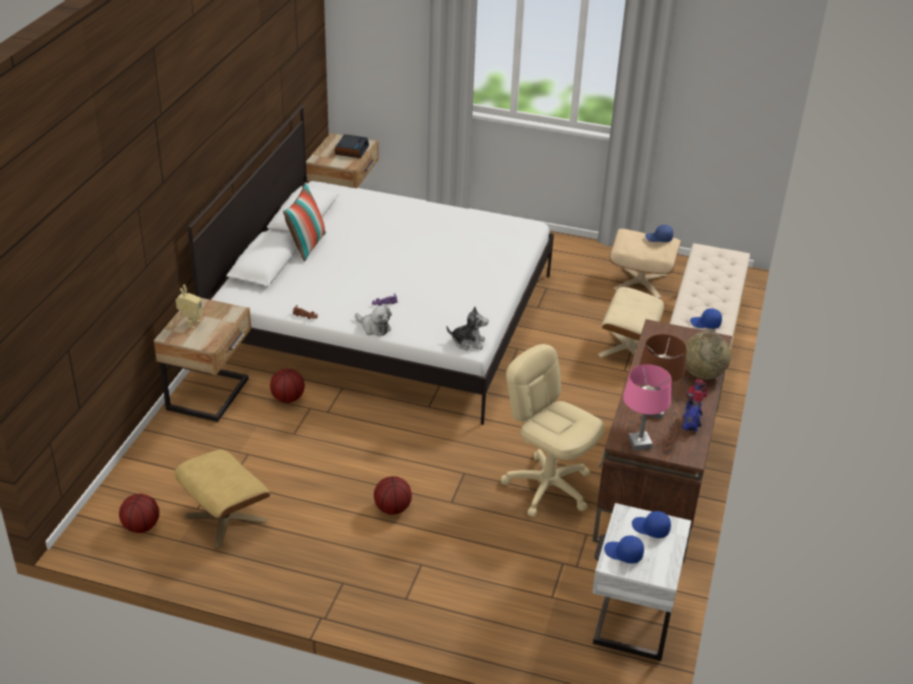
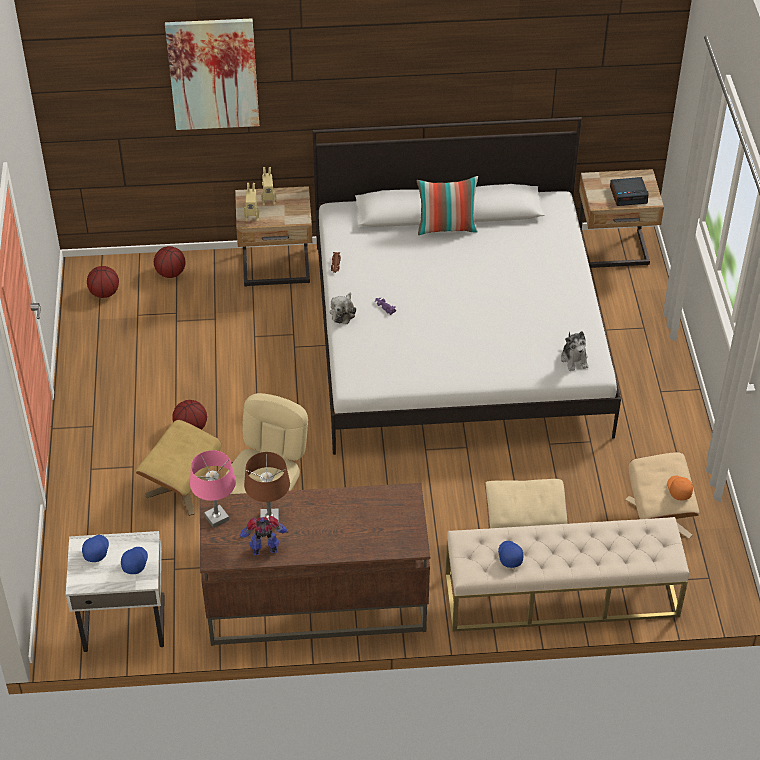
camera: 70 degrees right, 10 degrees up
beige ottoman [175,449,270,549] -> beige ottoman moved to [136,420,222,516]
basketball [270,368,305,403] -> basketball moved to [154,246,185,278]
plush toy [447,306,488,351] -> plush toy moved to [561,331,588,371]
blue cap [645,225,673,242] -> orange cap [667,476,693,500]
globe [685,332,731,379] -> none
none -> picture [165,18,259,130]
none -> toy robot [243,183,259,221]

